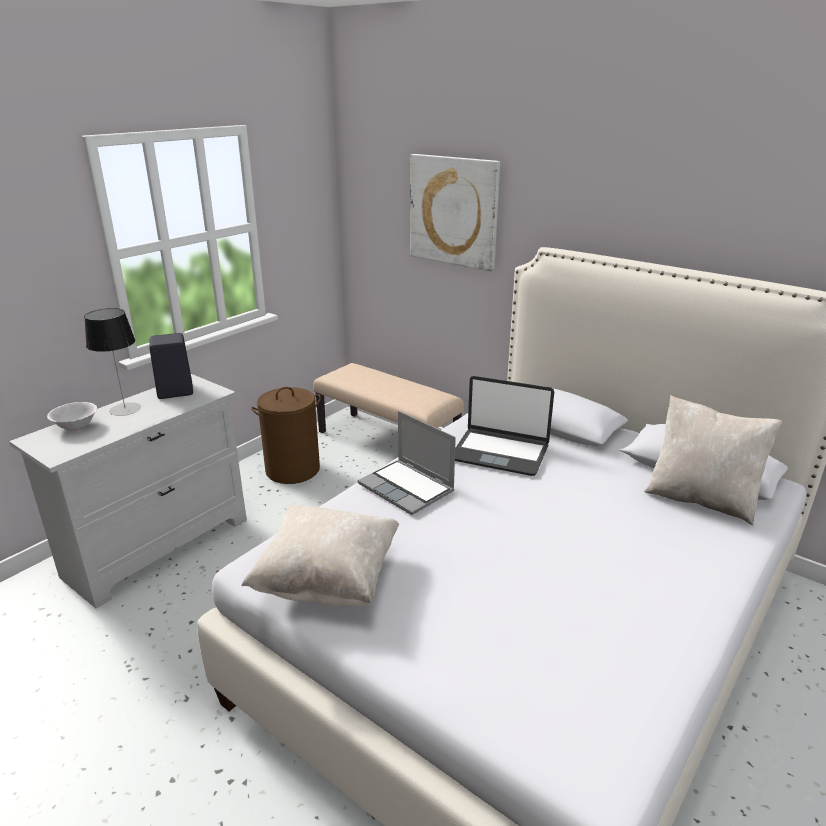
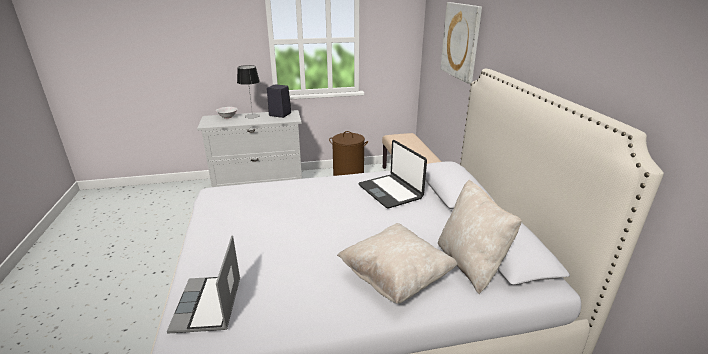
camera: 40 degrees right, 0 degrees up
beige pillow [241,505,399,606] -> beige pillow moved to [337,223,458,304]
laptop [358,411,456,515] -> laptop moved to [167,236,240,334]

